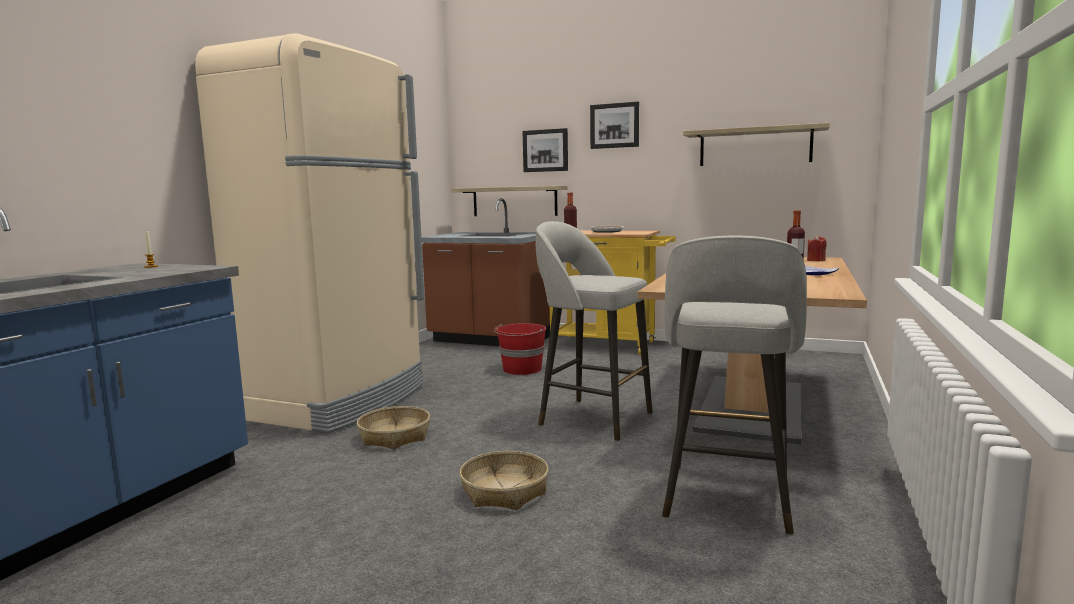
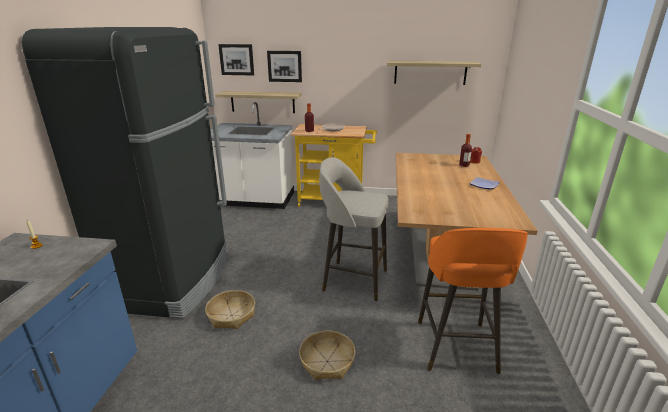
camera: 15 degrees left, 15 degrees up
beige fridge [195,33,425,433] -> black fridge [21,27,227,319]
brown counter [421,198,550,346] -> white counter [210,102,294,209]
red bucket [494,323,546,375] -> none
picture [590,102,639,149] -> picture moved to [218,44,254,76]
grey stool [662,235,807,535] -> orange stool [418,228,528,374]

